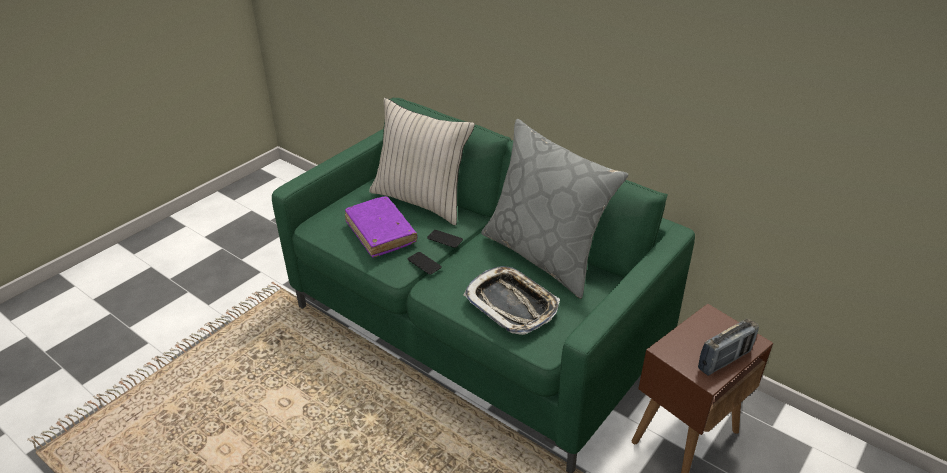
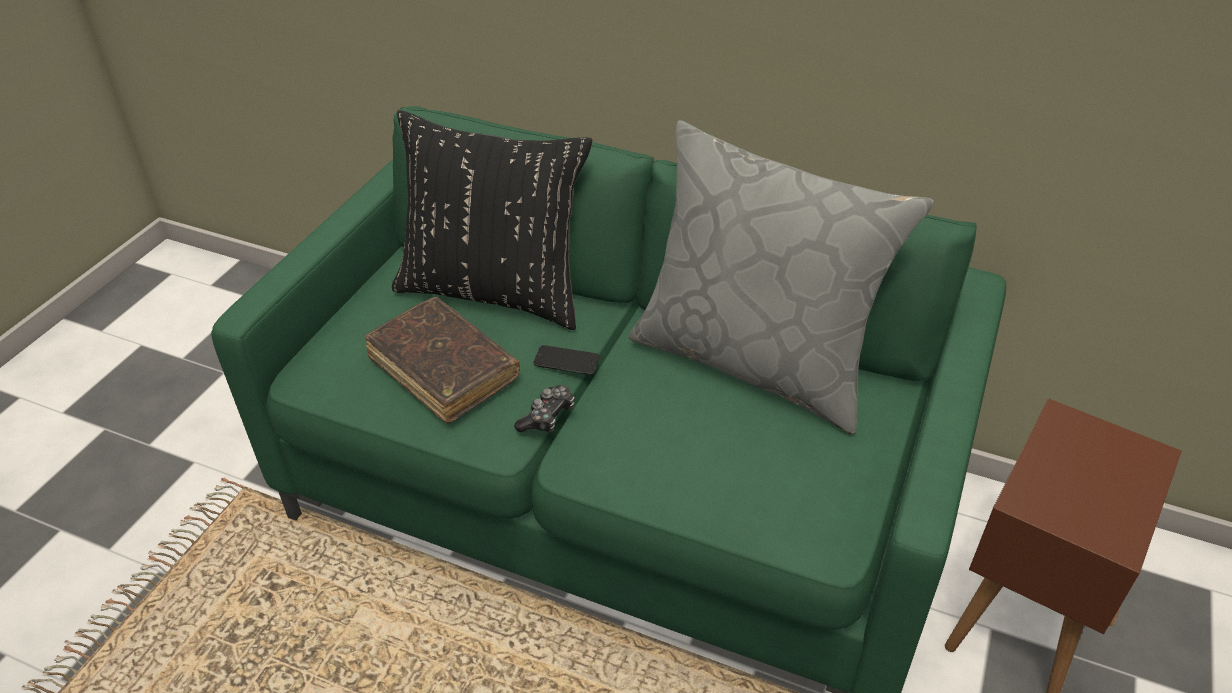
camera: 15 degrees left, 5 degrees up
purple book [345,196,417,258] -> brown book [365,297,520,423]
beige pillow [369,98,475,225] -> black pillow [392,110,592,330]
phone [408,252,442,274] -> game controller [514,385,575,433]
tray [464,266,560,335] -> none
radio [698,319,759,376] -> none

